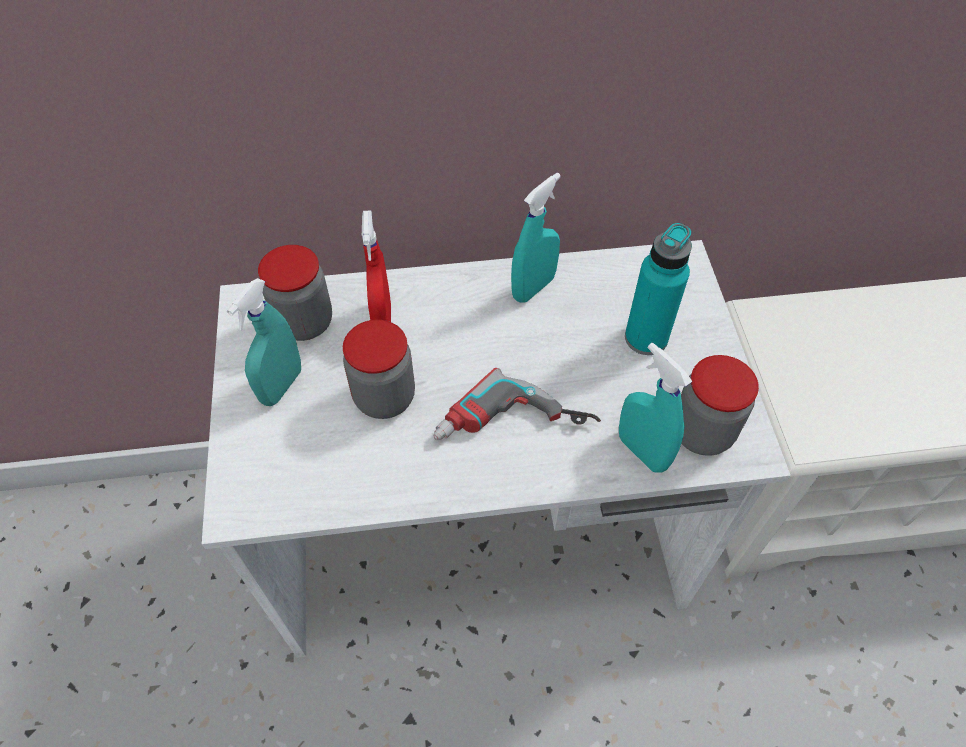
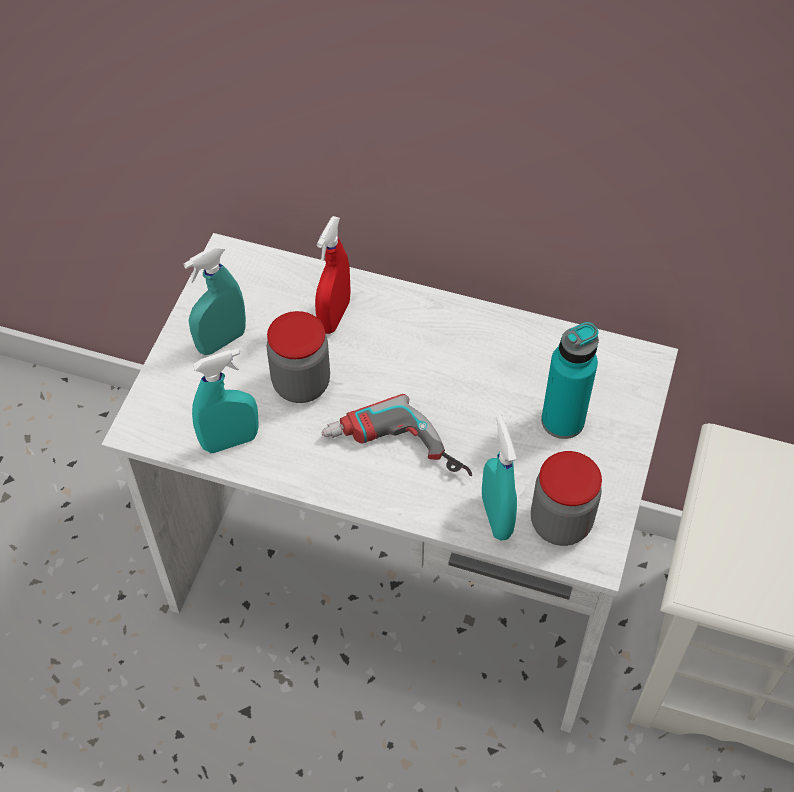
camera: 25 degrees right, 0 degrees up
jar [258,245,332,341] -> none
turquoise spray bottle [511,173,561,303] -> turquoise spray bottle moved to [192,348,259,453]

